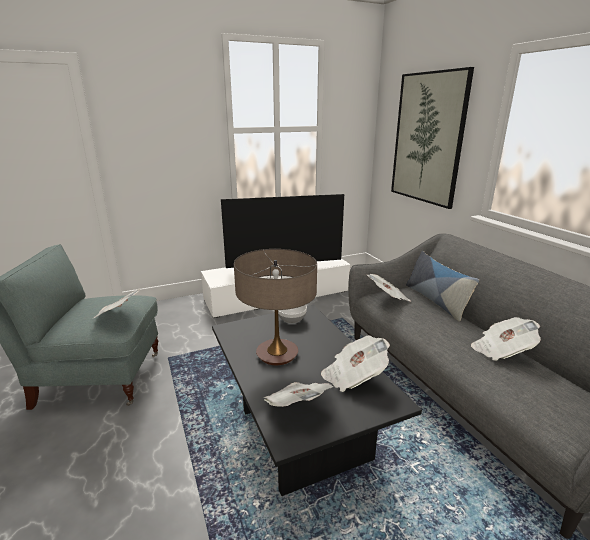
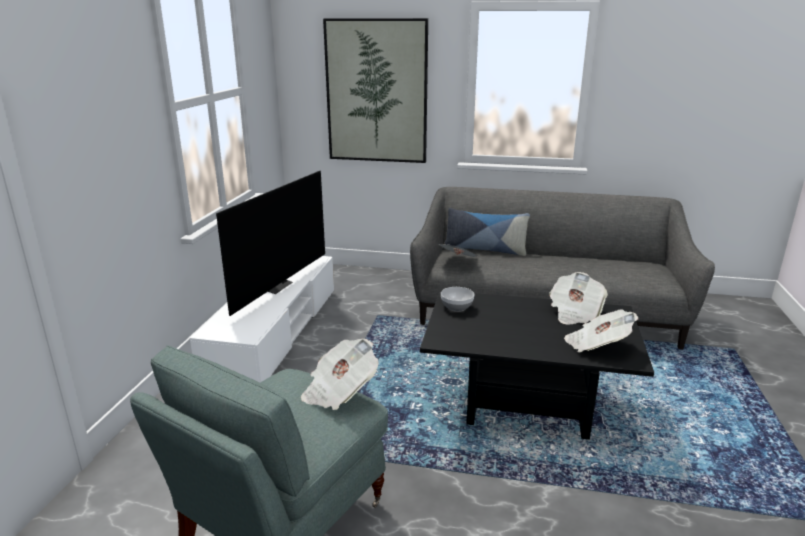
camera: 55 degrees left, 0 degrees up
table lamp [234,249,317,365] -> none
newspaper [471,317,541,361] -> none

